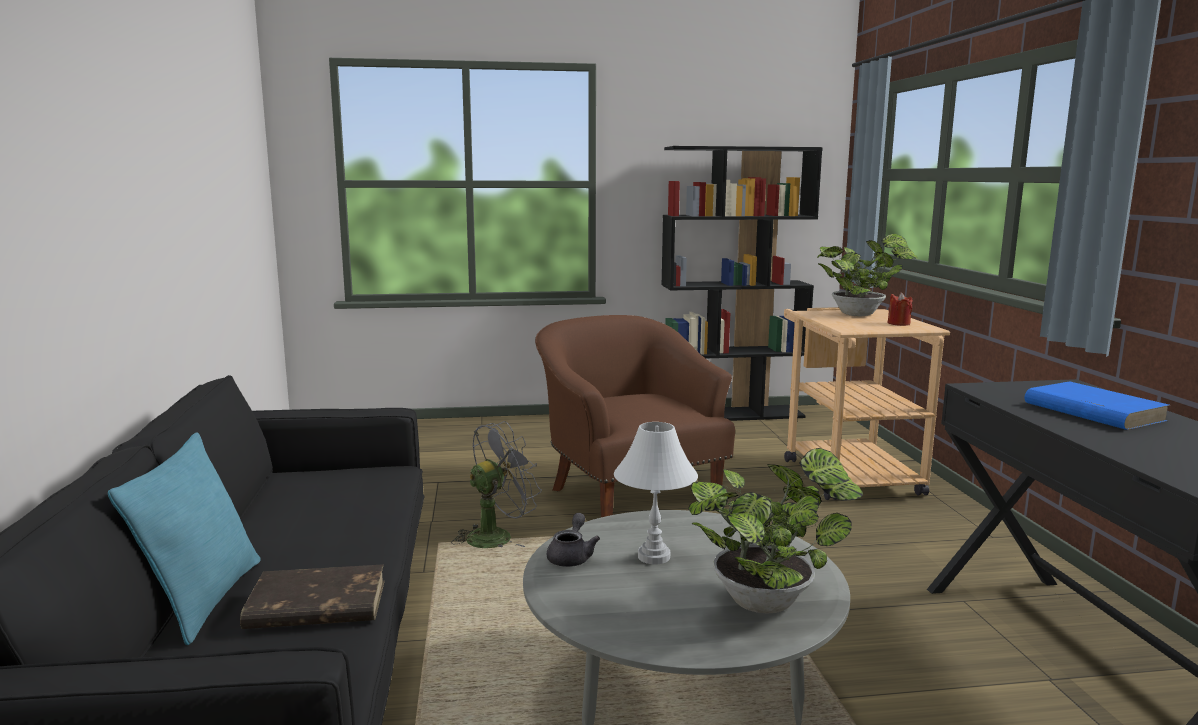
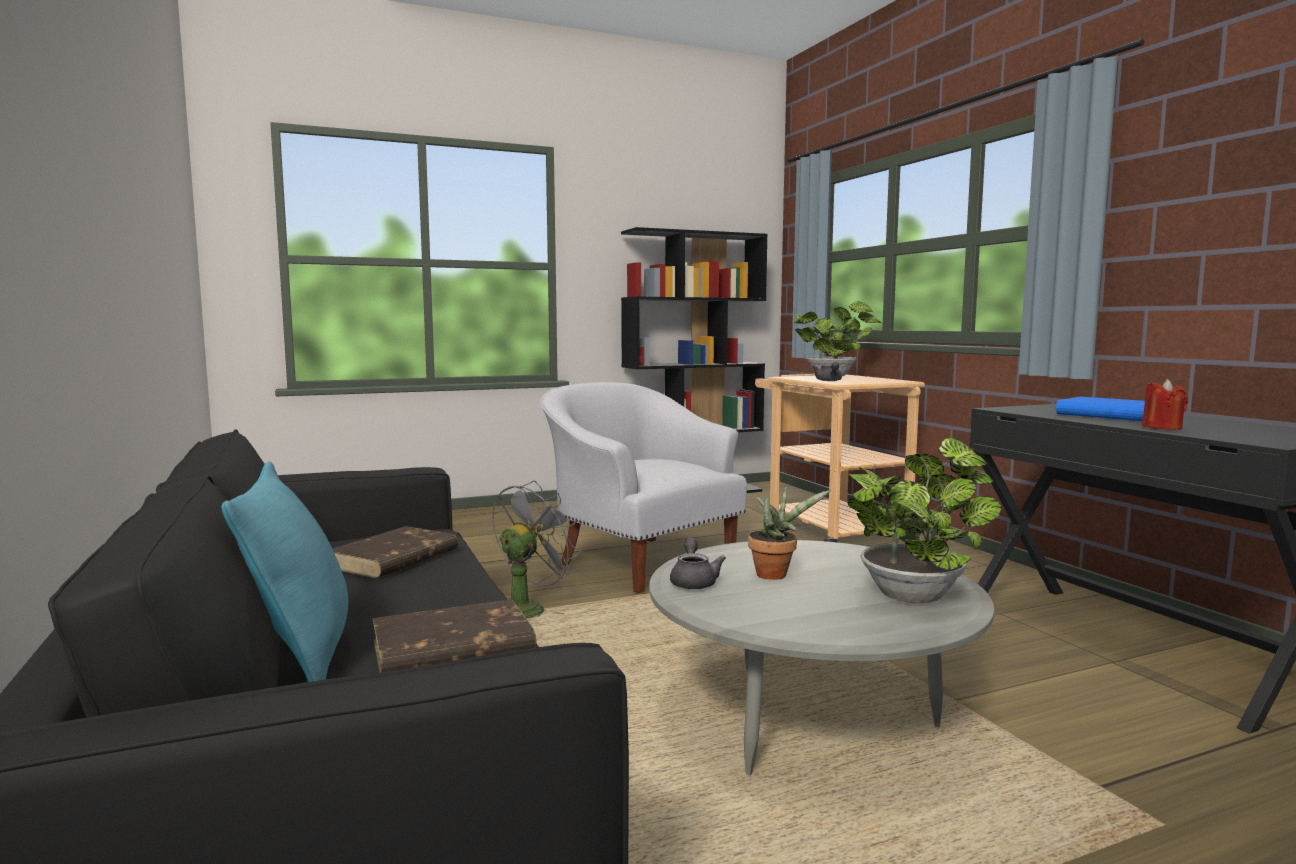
camera: 15 degrees left, 5 degrees down
brown armchair [535,315,735,517] -> white armchair [540,382,747,593]
white table lamp [614,422,698,564] -> potted plant [748,486,831,580]
red candle [887,292,913,326] -> red candle moved to [1142,379,1188,430]
none -> brown book [333,526,459,578]
none -> grey teapot [812,362,842,381]

